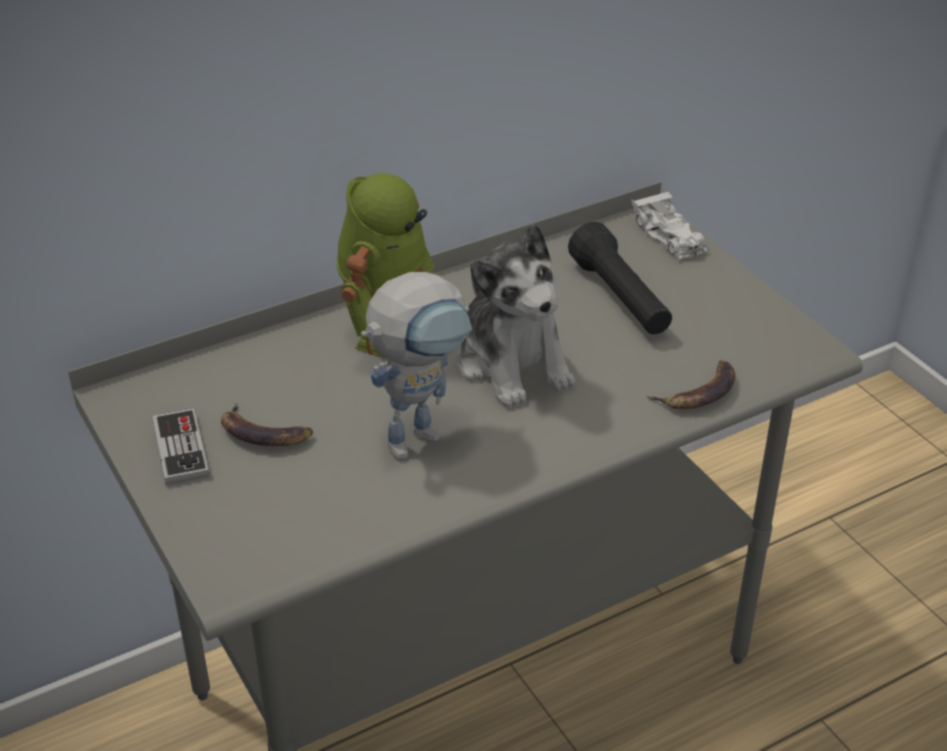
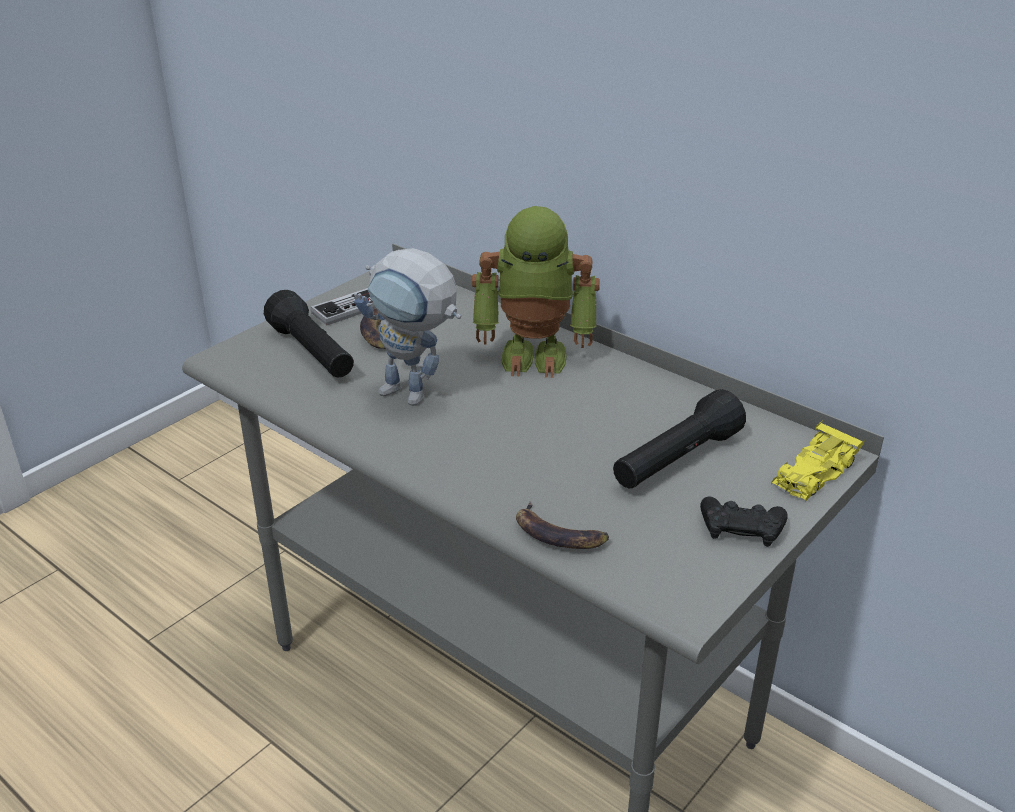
camera: 70 degrees right, 5 degrees down
plush toy [457,224,575,408] -> none
white toy car [632,190,709,261] -> yellow toy car [771,420,865,502]
none -> black flashlight [264,290,354,378]
none -> black game controller [700,496,788,547]

